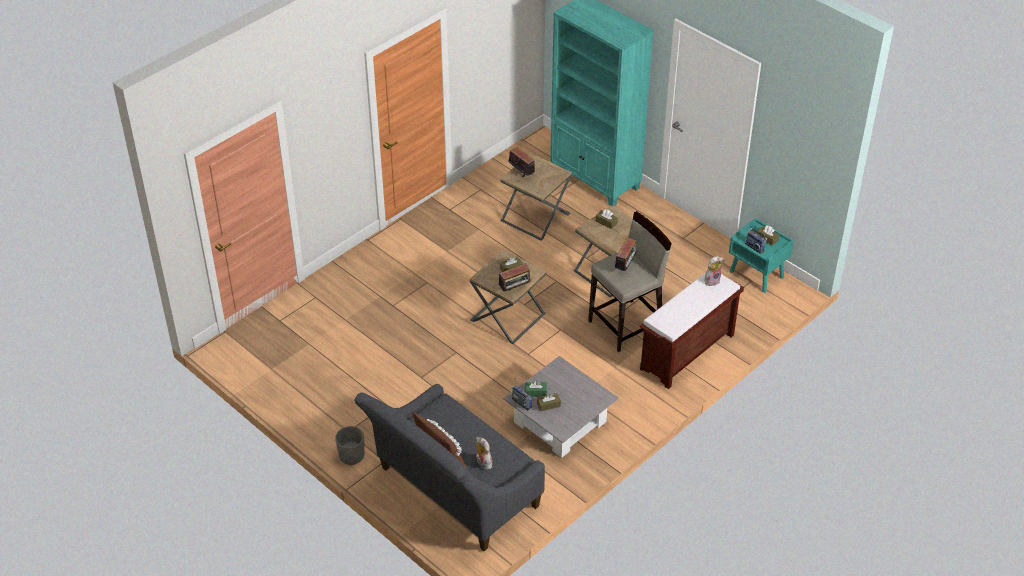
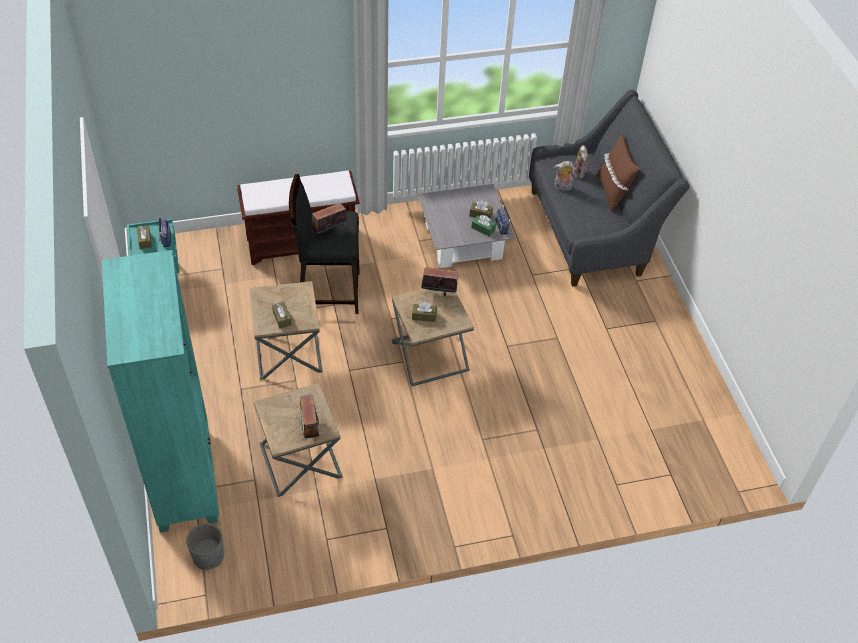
camera: 150 degrees left, 5 degrees up
grey planter [335,426,364,465] -> grey planter moved to [186,523,224,570]
beige stool [588,211,672,352] -> black stool [289,174,360,314]
plush toy [704,256,724,286] -> plush toy moved to [554,161,574,191]

